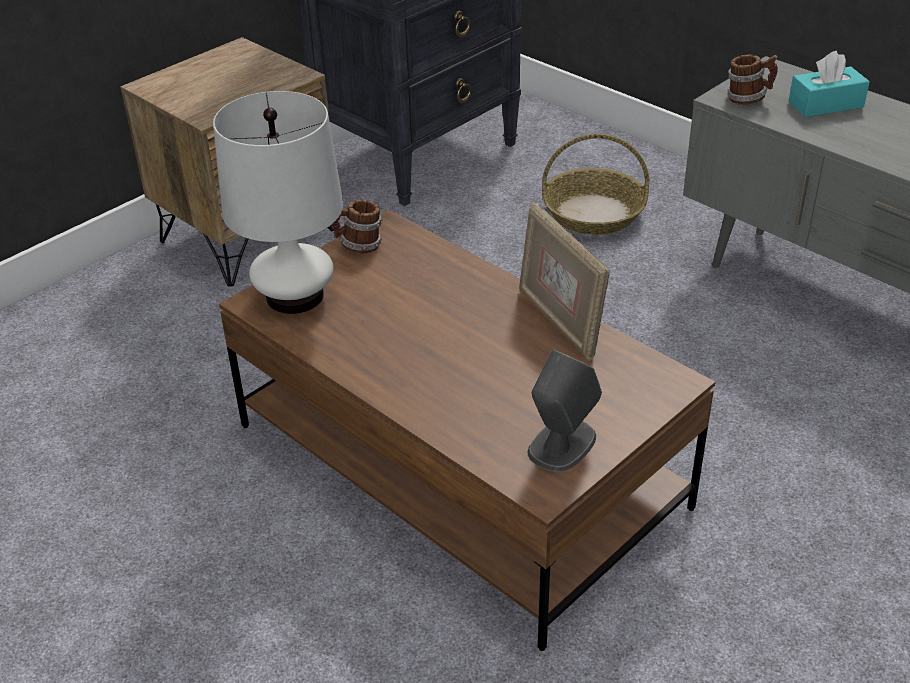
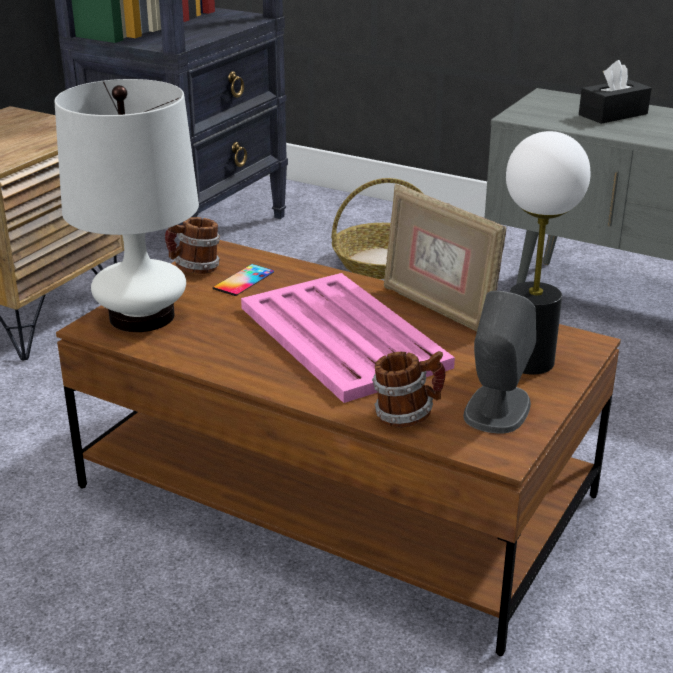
camera: 15 degrees left, 10 degrees down
mug [727,55,778,105] -> mug moved to [372,351,445,428]
turquoise tissue box [788,51,870,117] -> black tissue box [579,60,651,124]
none -> phone [213,264,274,296]
none -> pink tray [241,273,455,403]
none -> table lamp [506,131,590,374]

